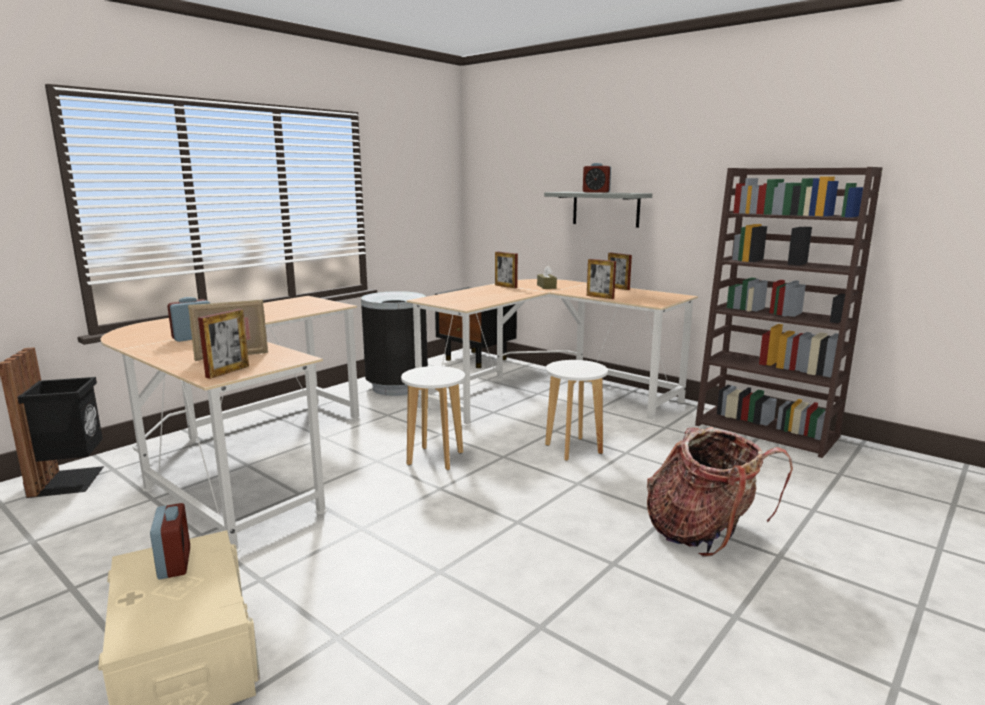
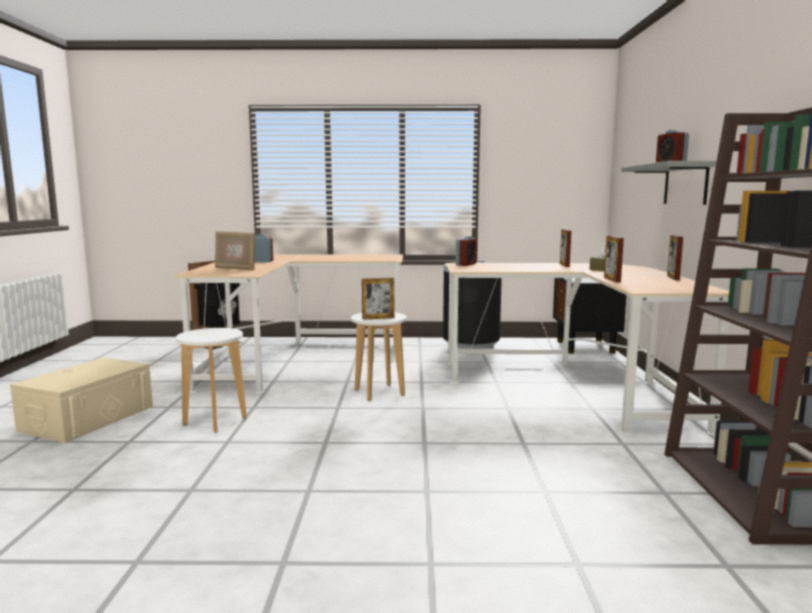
camera: 50 degrees right, 5 degrees down
alarm clock [150,503,190,579] -> alarm clock moved to [456,236,477,266]
picture frame [198,309,249,379] -> picture frame moved to [362,278,394,320]
white stool [545,360,608,461] -> white stool moved to [176,328,247,432]
backpack [647,427,793,556] -> none

